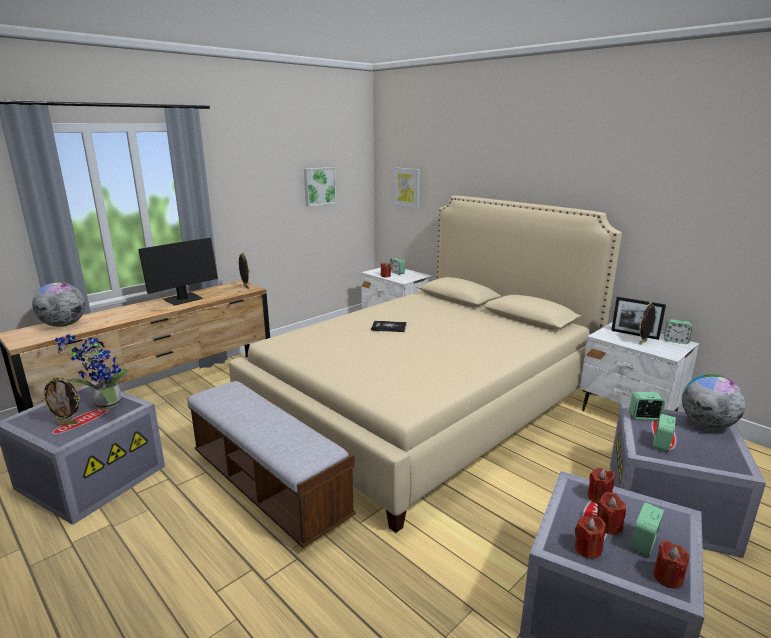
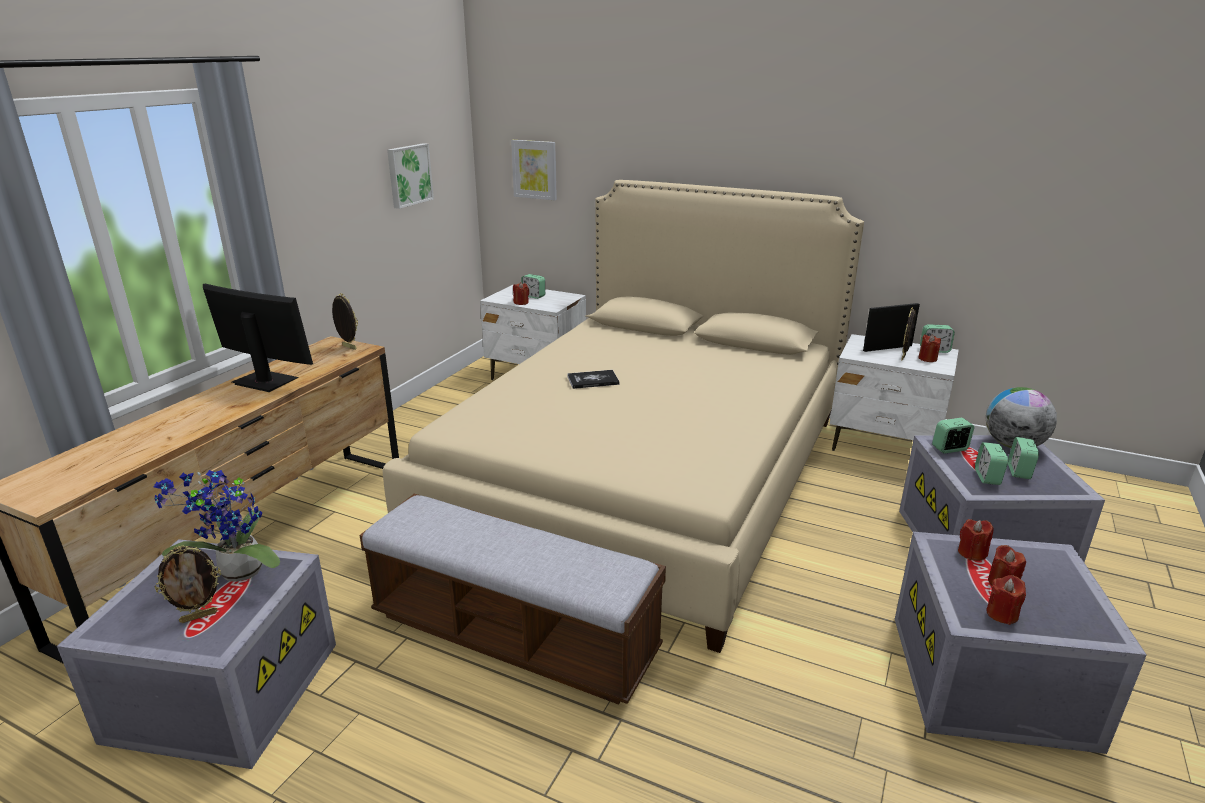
camera: 20 degrees left, 5 degrees up
globe [32,282,85,327] -> none
monitor [138,238,218,305] -> monitor turned 90 degrees counterclockwise [203,283,313,392]
picture frame [611,297,666,340] -> picture frame turned 150 degrees clockwise [863,303,920,352]
alarm clock [630,502,664,556] -> alarm clock moved to [1008,437,1039,479]
red candle [653,540,690,589] -> red candle moved to [918,334,941,362]

